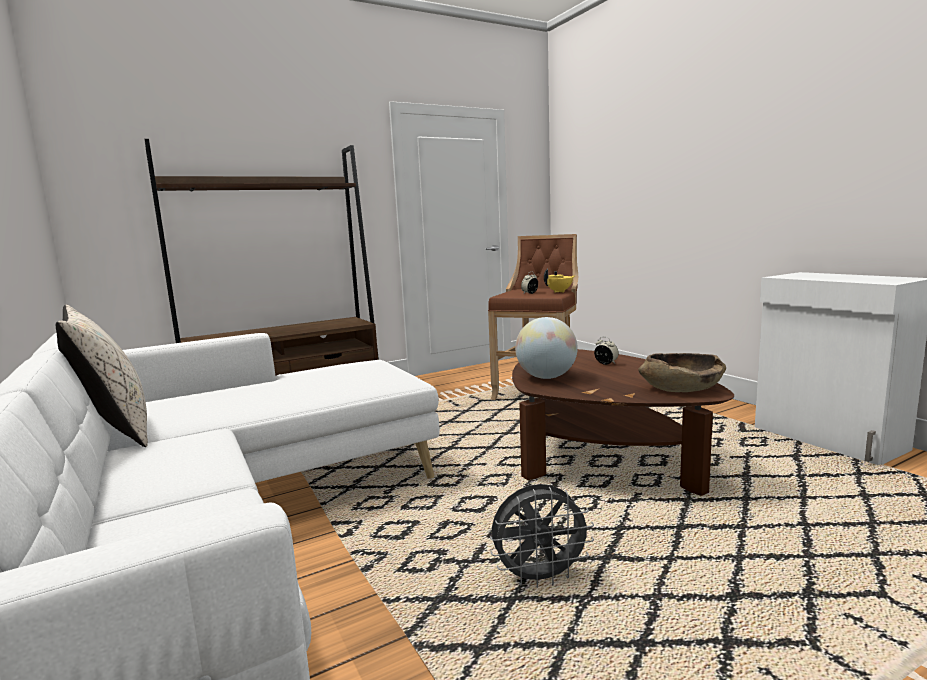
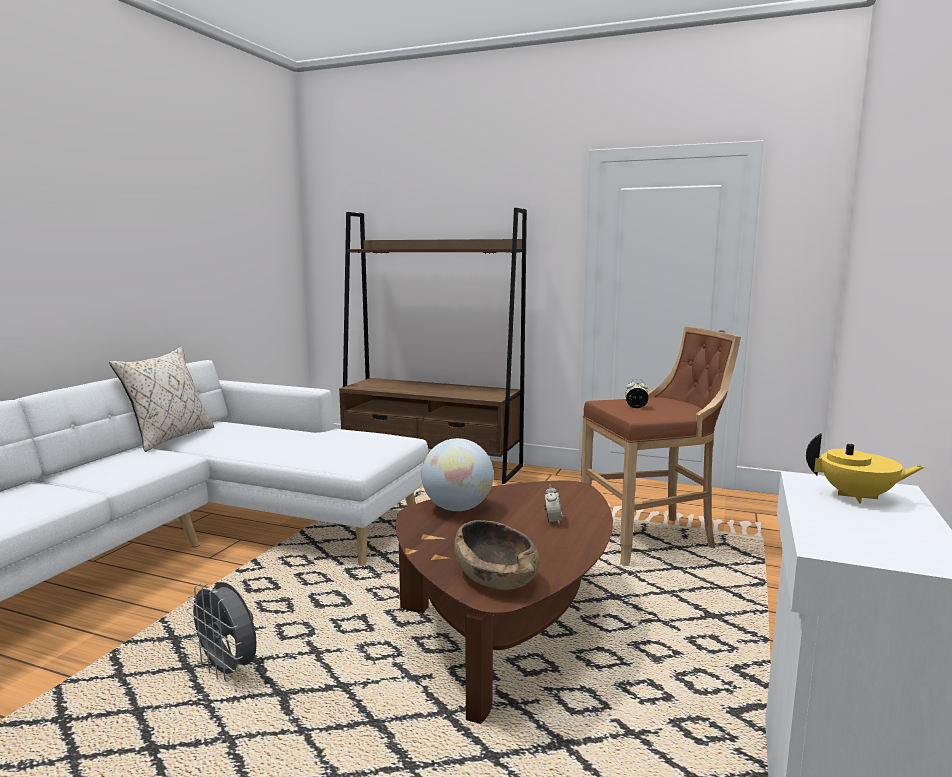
camera: 50 degrees right, 0 degrees up
yellow teapot [544,269,575,293] -> yellow teapot moved to [806,433,925,503]

